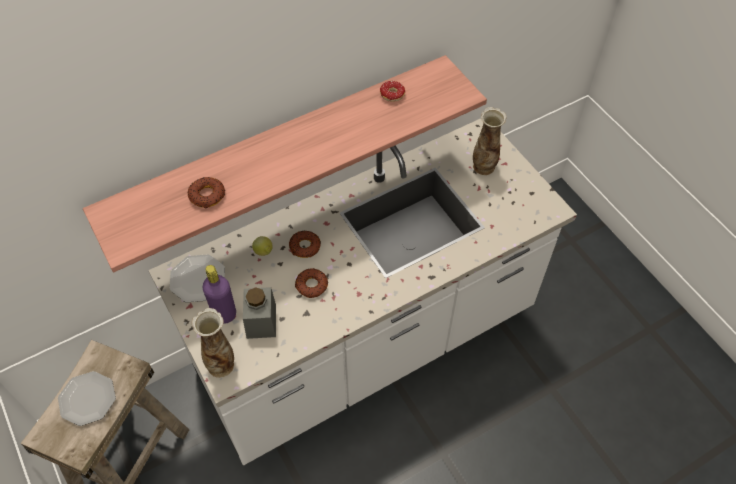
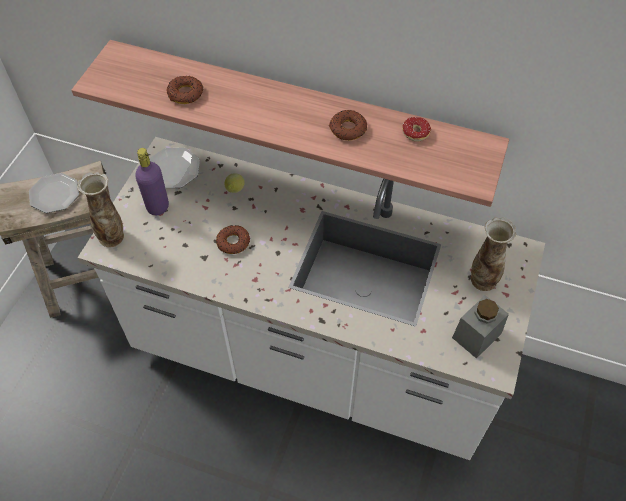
camera: 50 degrees right, 0 degrees up
grey jar [243,287,276,339] -> grey jar moved to [452,295,509,359]
donut [289,231,321,258] -> donut moved to [329,110,367,140]

